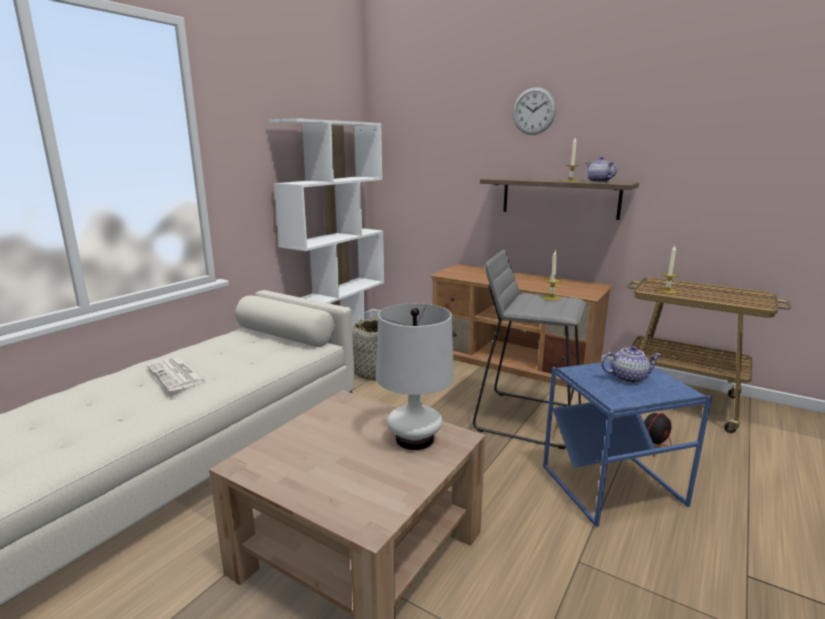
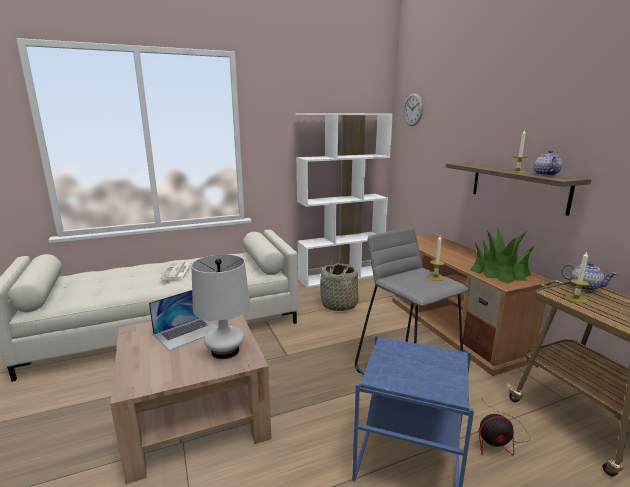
camera: 35 degrees right, 0 degrees up
wall clock [513,87,556,135] -> wall clock moved to [404,93,423,126]
teapot [601,346,662,383] -> teapot moved to [561,262,617,291]
none -> laptop [149,290,218,351]
none -> potted plant [470,225,535,284]

